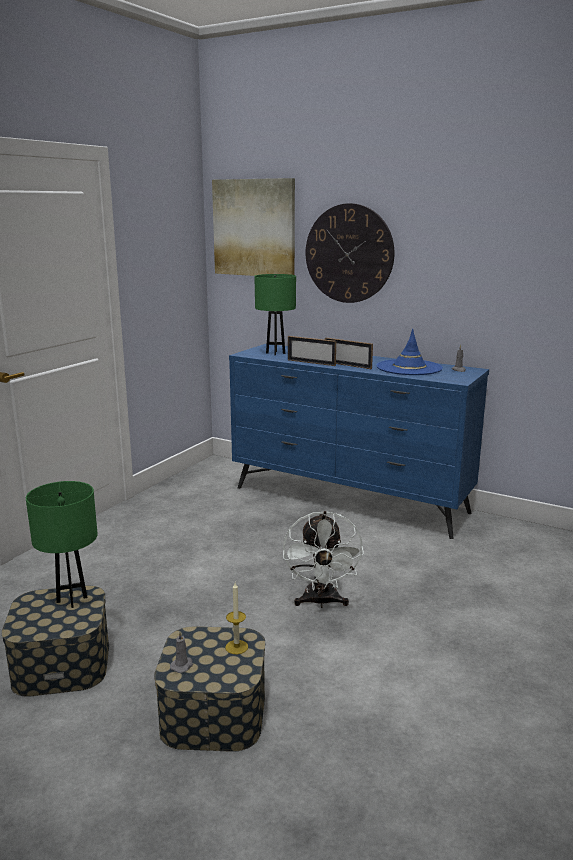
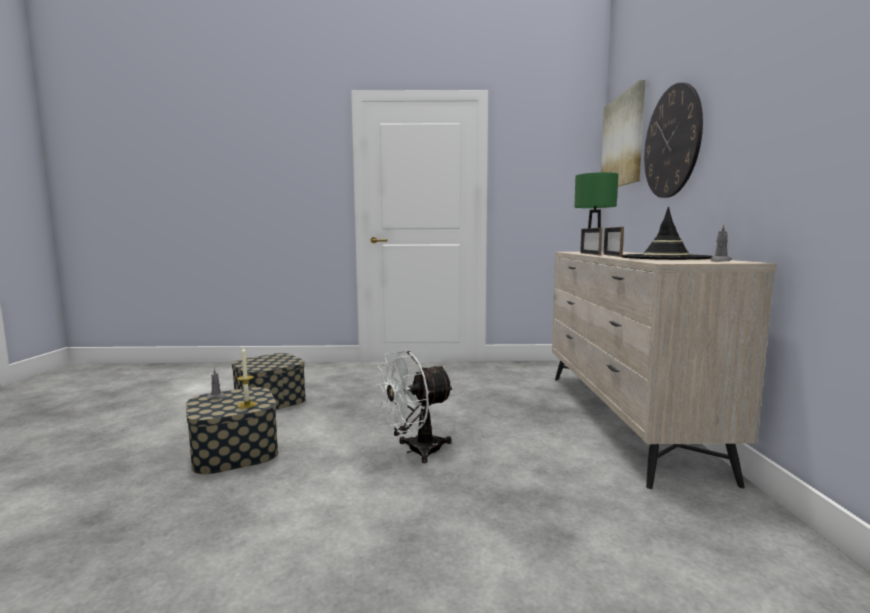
camera: 60 degrees right, 10 degrees down
green table lamp [26,481,98,608] -> none
blue dresser [229,344,489,539] -> beige dresser [552,252,777,489]
blue hat [376,329,443,375] -> black hat [621,207,713,260]

